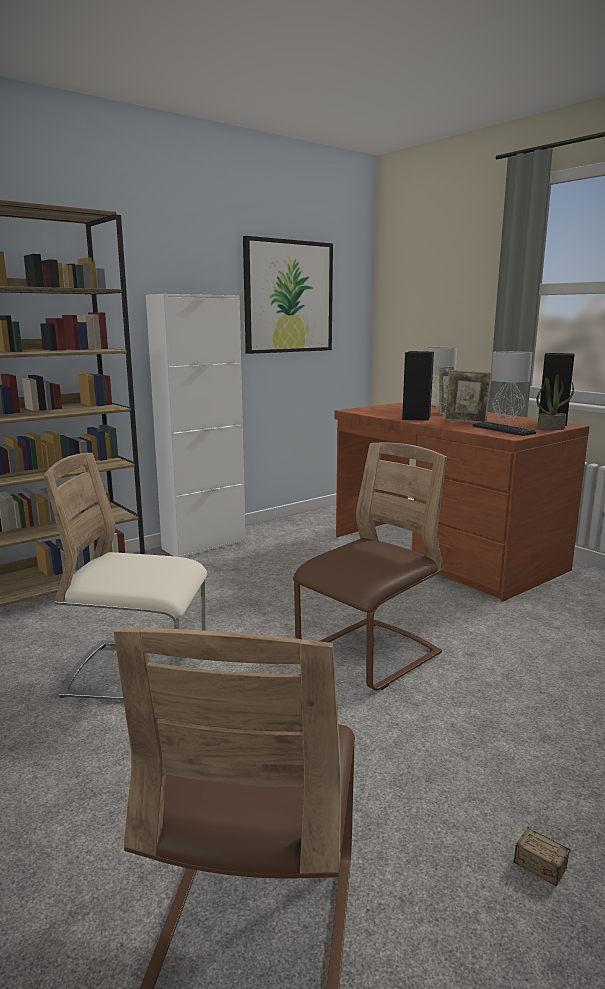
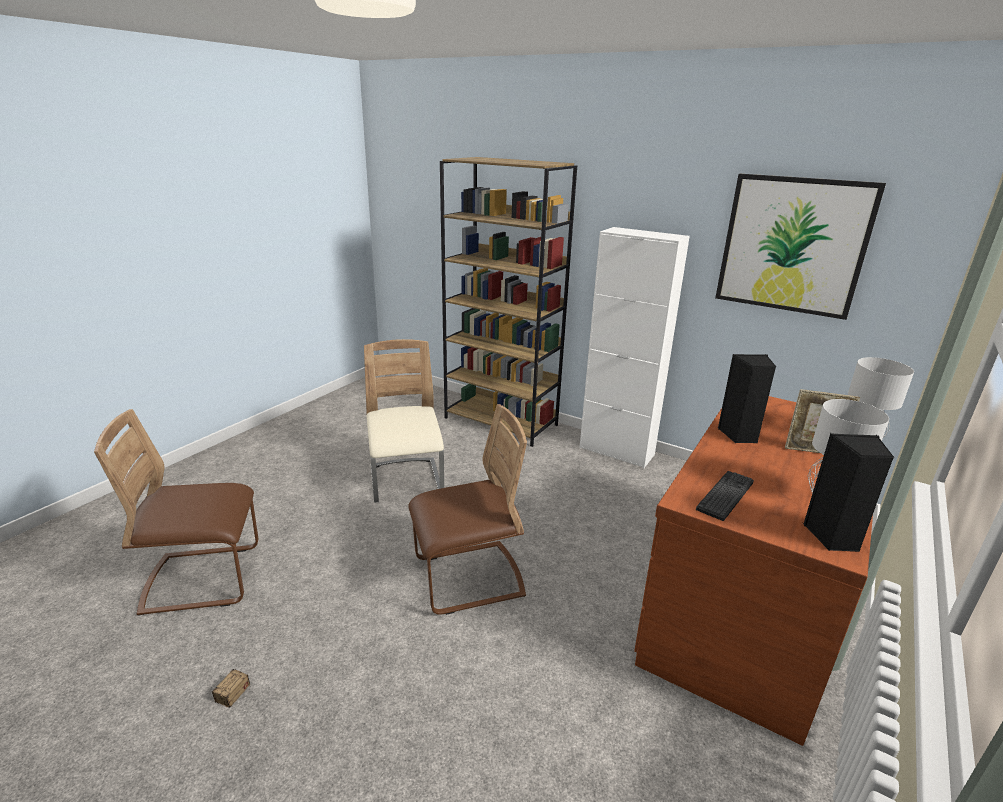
camera: 70 degrees right, 10 degrees up
brown chair [293,442,447,691] -> brown chair turned 45 degrees counterclockwise [408,404,527,615]
picture frame [444,370,492,423] -> none
potted plant [537,374,574,430] -> none

